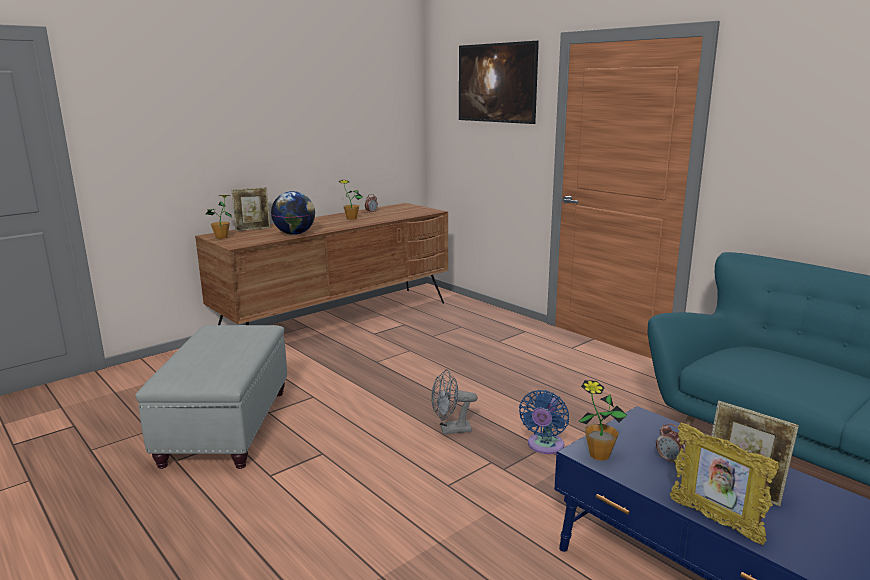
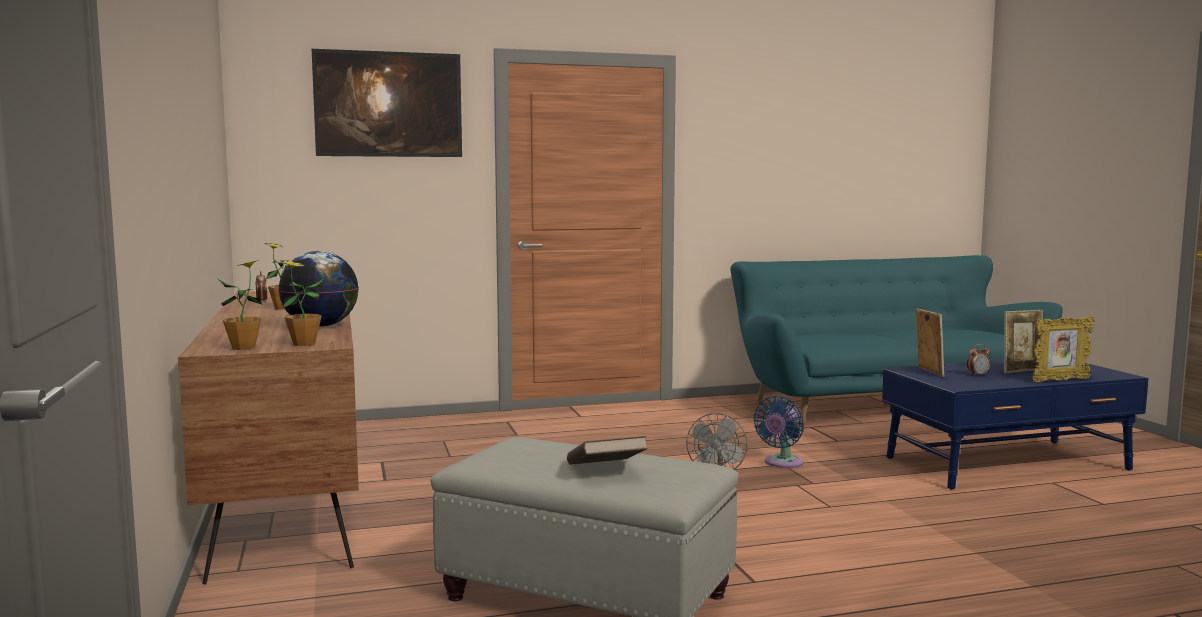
camera: 65 degrees left, 10 degrees down
picture frame [231,187,271,232] -> picture frame moved to [916,309,945,377]
blue fan [519,390,569,454] -> blue fan turned 75 degrees clockwise [754,396,804,468]
potted plant [579,380,627,461] -> potted plant moved to [281,261,325,346]
none -> brown book [567,436,648,465]

